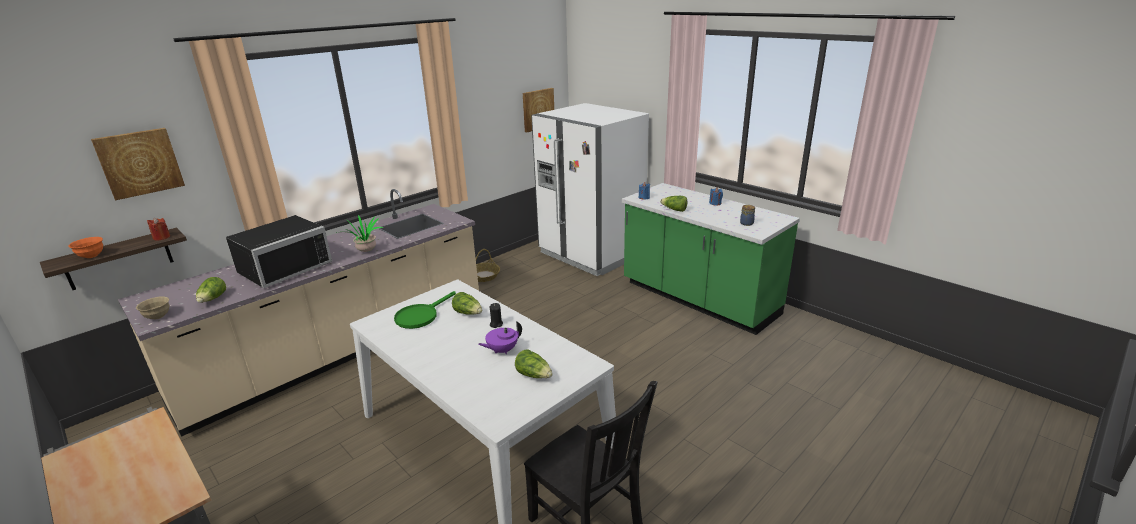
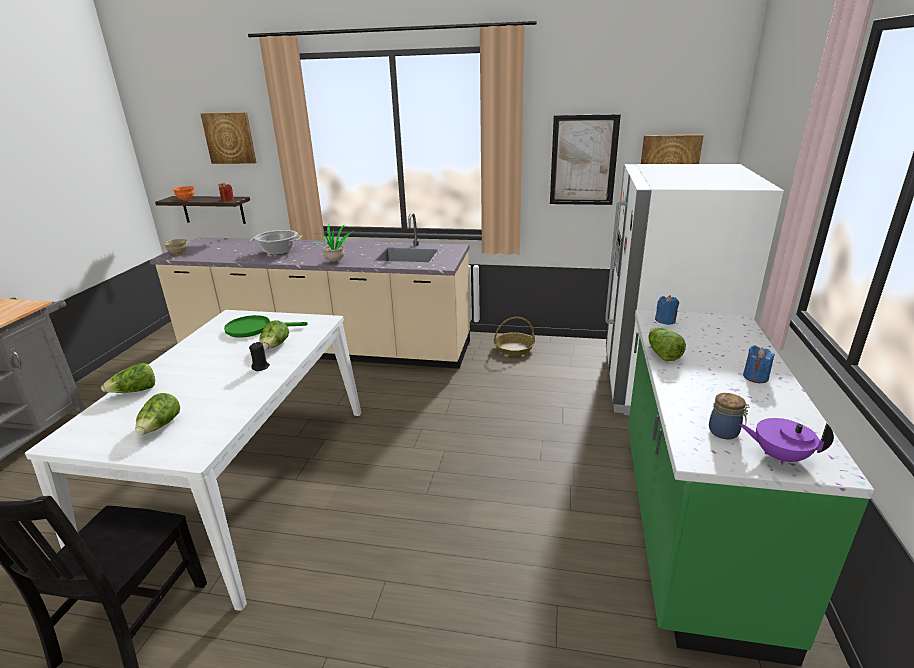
camera: 55 degrees right, 0 degrees up
lettuce [196,277,226,303] -> lettuce moved to [101,363,155,393]
black microwave [226,215,332,288] -> cooking pot [250,230,302,255]
purple teapot [478,321,522,354] -> purple teapot moved to [739,418,834,465]
none -> picture [550,114,621,205]

